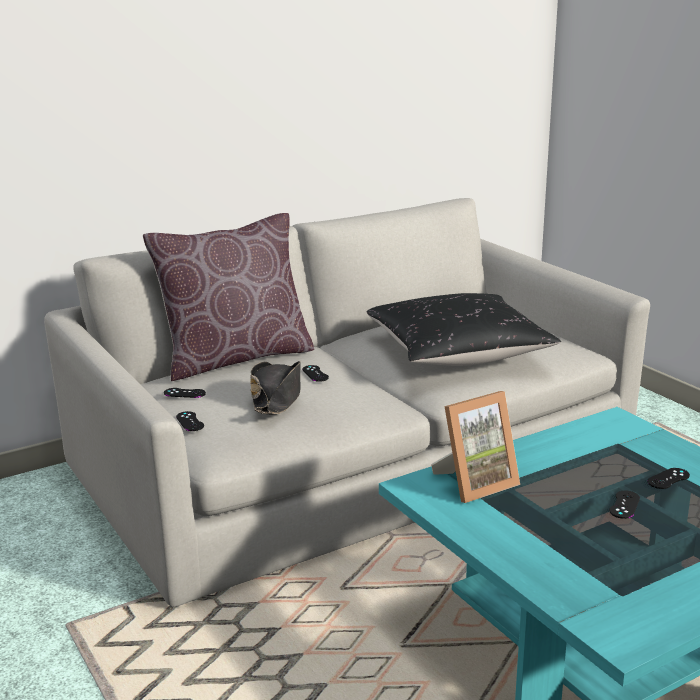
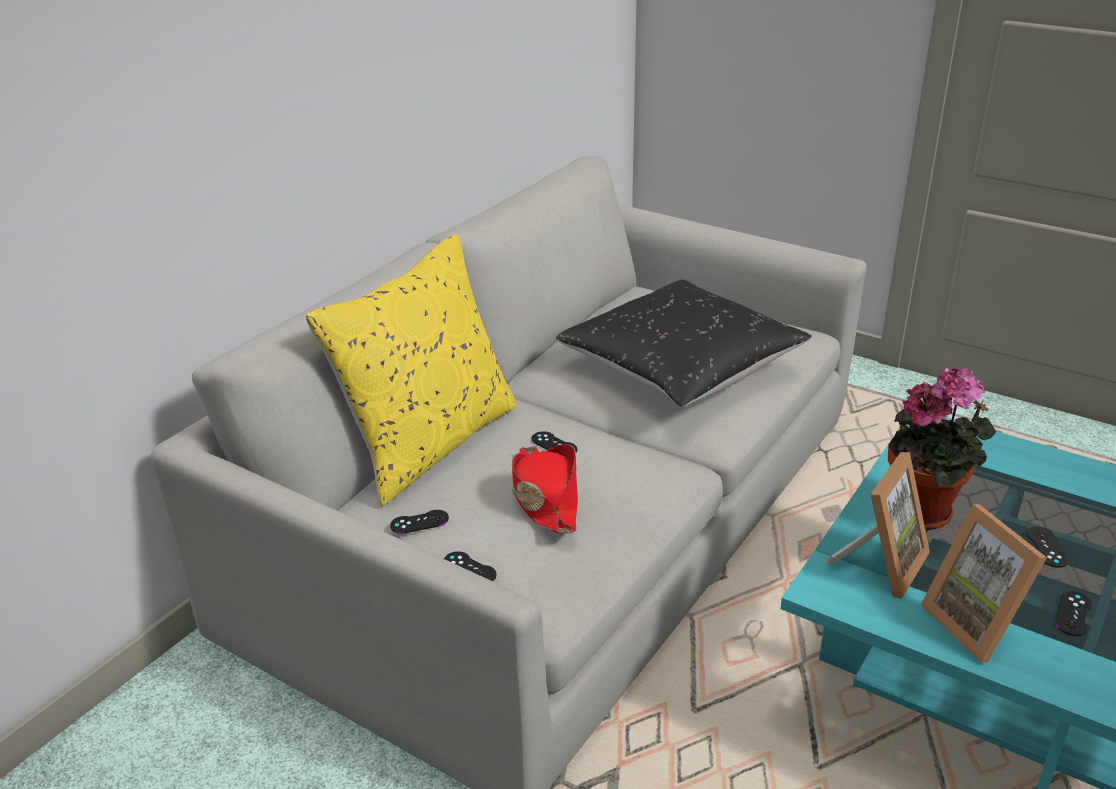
camera: 25 degrees left, 10 degrees up
brown pillow [143,213,314,381] -> yellow pillow [306,234,517,506]
black hat [250,361,301,415] -> red hat [512,444,578,534]
black game controller [647,468,690,489] -> black game controller moved to [1055,591,1092,636]
none -> potted plant [888,368,996,530]
none -> picture frame [921,504,1047,663]

